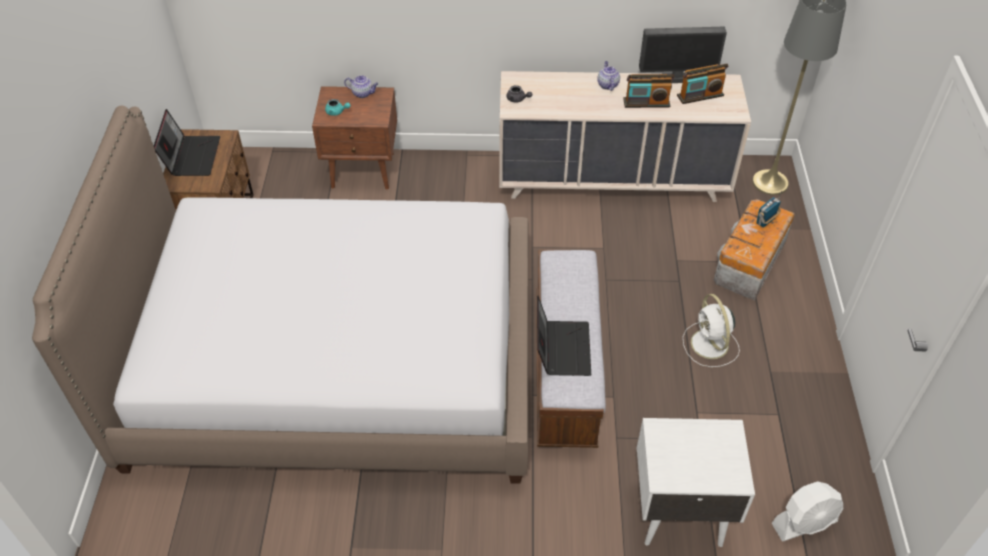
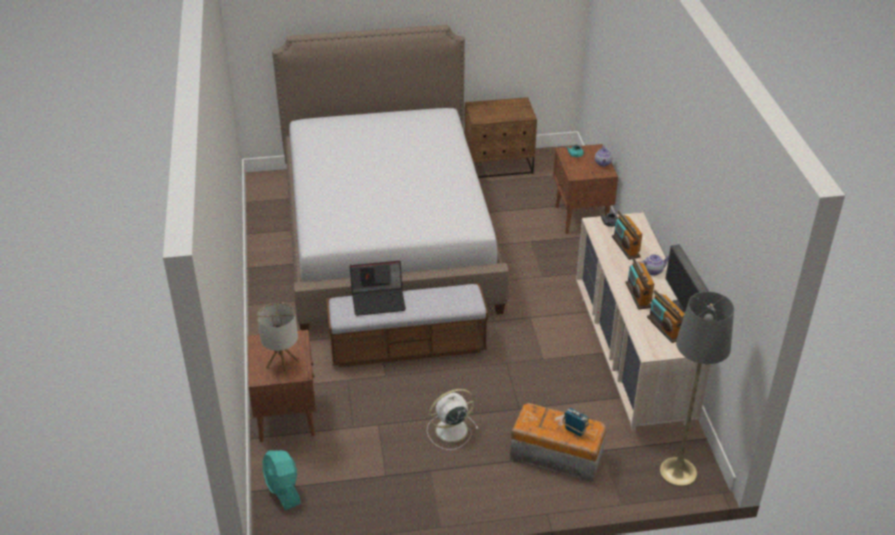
camera: 80 degrees right, 10 degrees down
laptop [154,109,220,176] -> none
white nightstand [636,418,755,547] -> brown nightstand [248,330,316,442]
white fan [772,481,843,541] -> turquoise fan [263,450,301,510]
none -> table lamp [257,302,299,376]
none -> radio [612,211,642,260]

